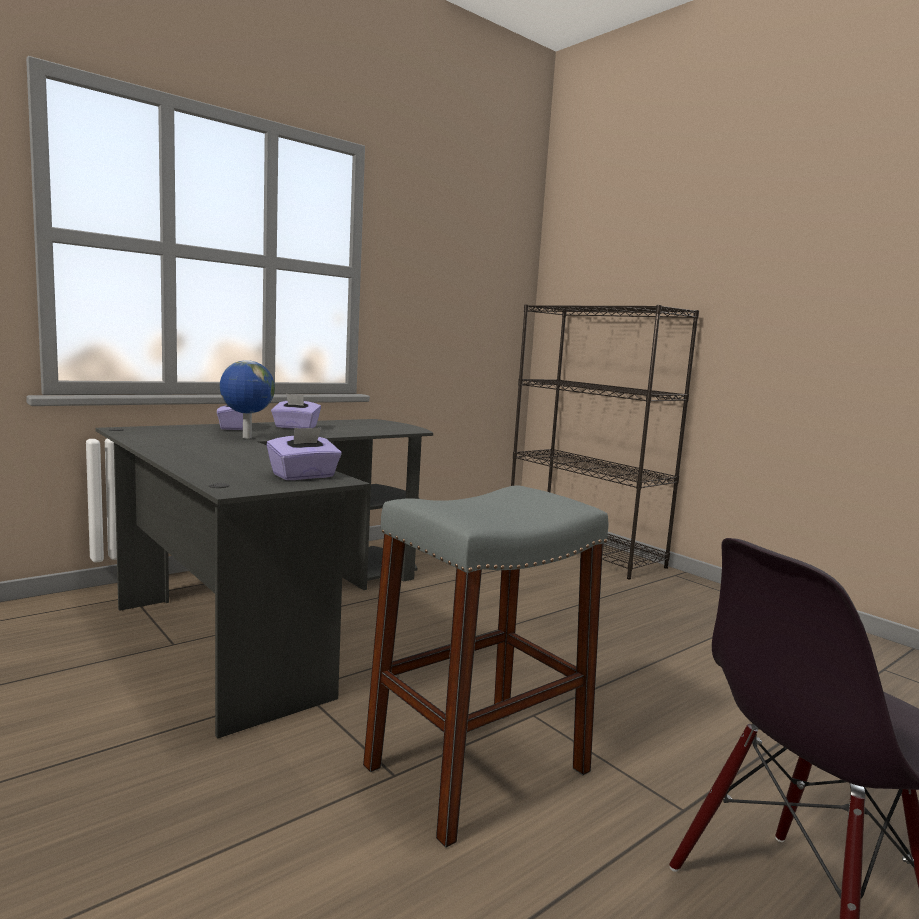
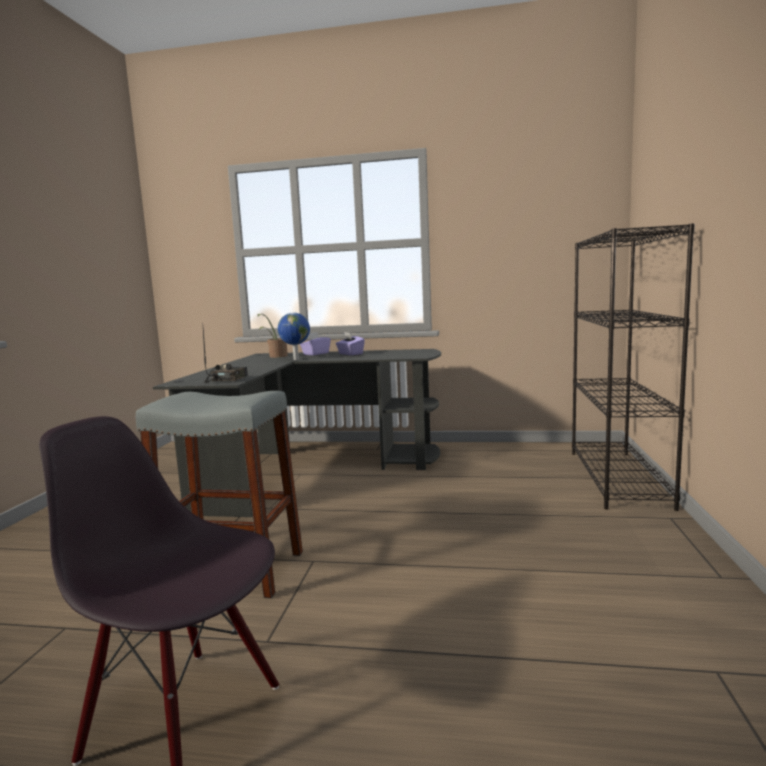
camera: 50 degrees right, 0 degrees up
purple tissue box [267,428,342,480] -> radio [203,329,248,383]
none -> potted plant [258,314,288,358]

